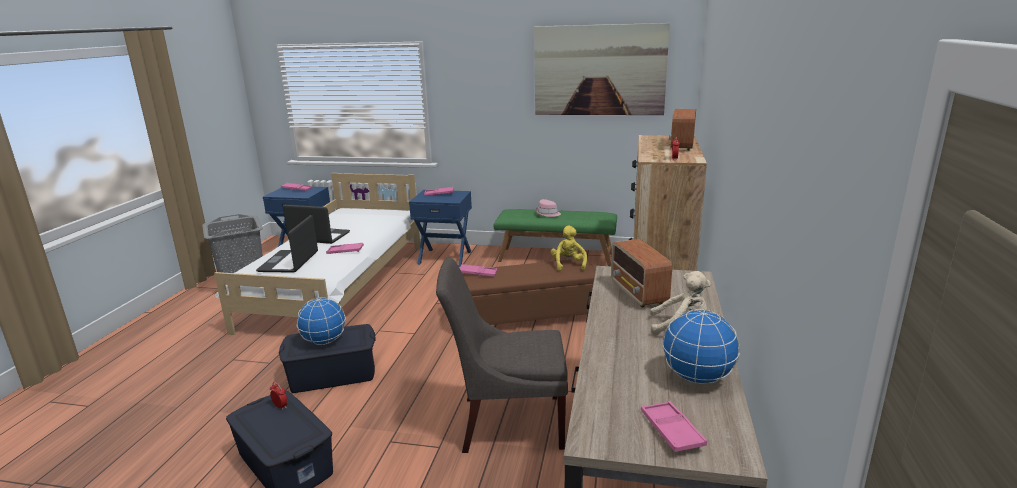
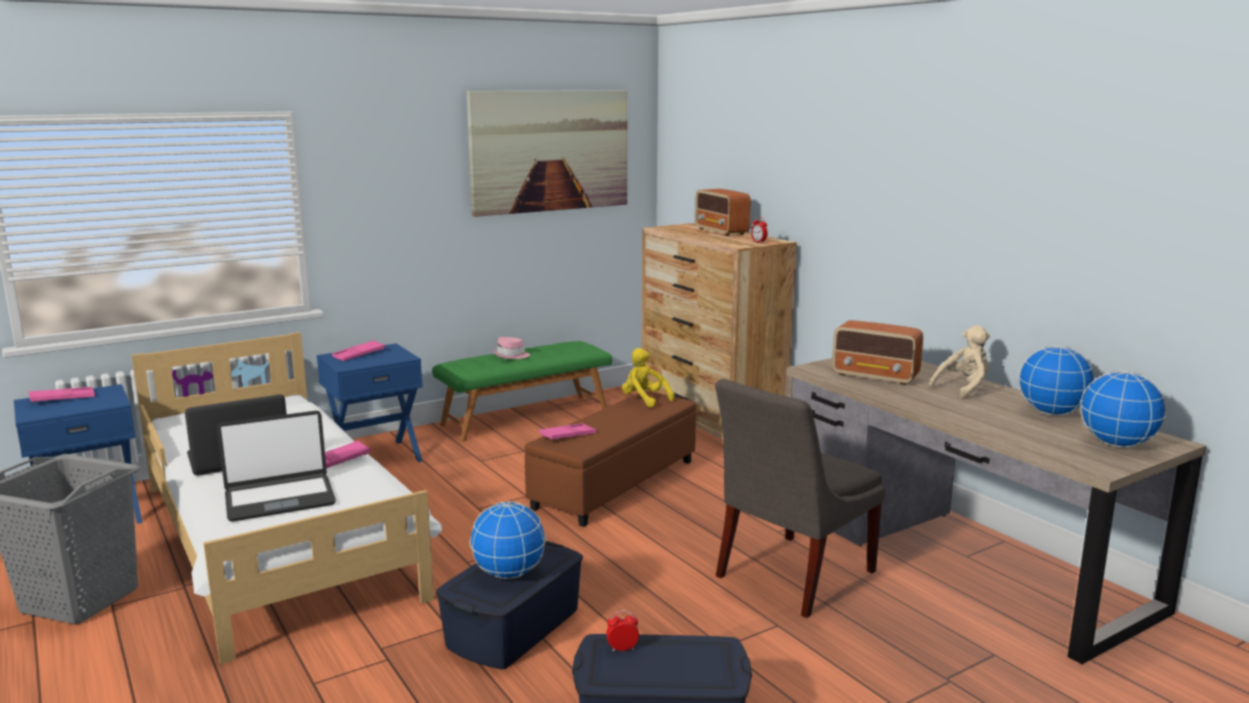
camera: 45 degrees left, 5 degrees down
laptop [256,215,318,273] -> laptop turned 75 degrees counterclockwise [217,411,336,522]
pink tray [641,401,707,452] -> globe [1080,370,1167,447]

